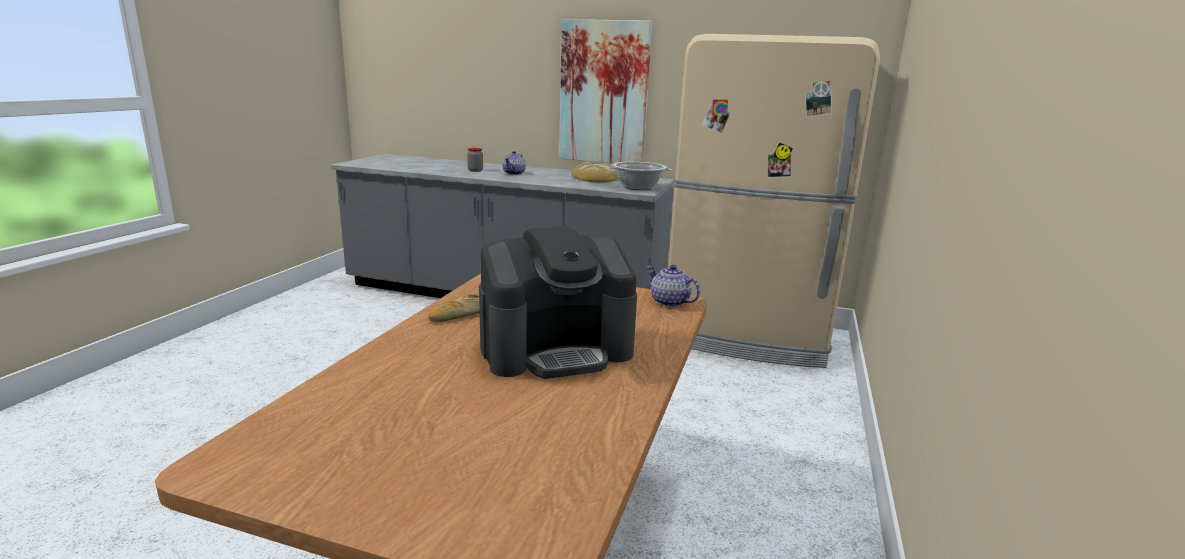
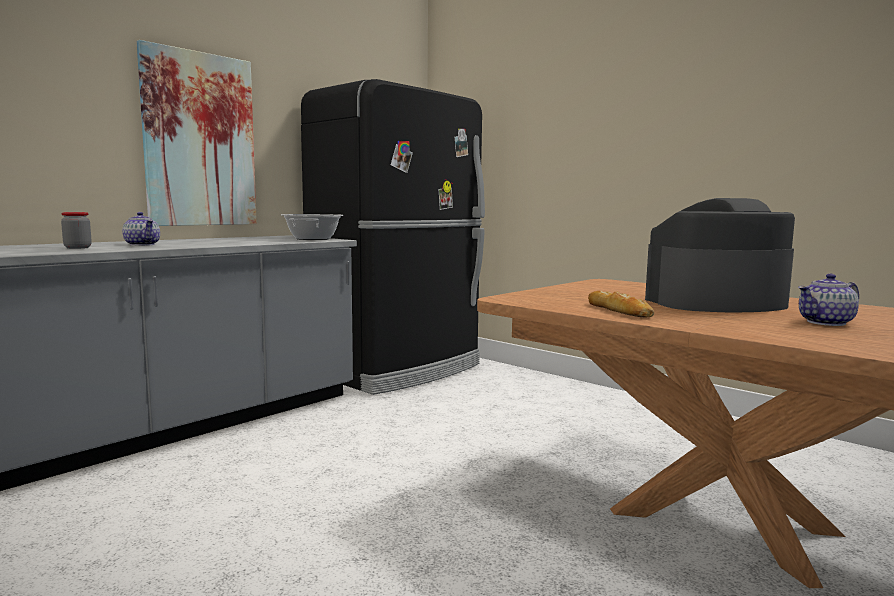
camera: 65 degrees left, 10 degrees down
coffee machine [479,226,637,379] -> coffee machine turned 105 degrees counterclockwise [645,198,795,312]
bread [571,162,618,183] -> none
teapot [646,265,700,307] -> teapot moved to [798,274,859,326]
beige fridge [668,34,880,368] -> black fridge [301,79,485,395]

